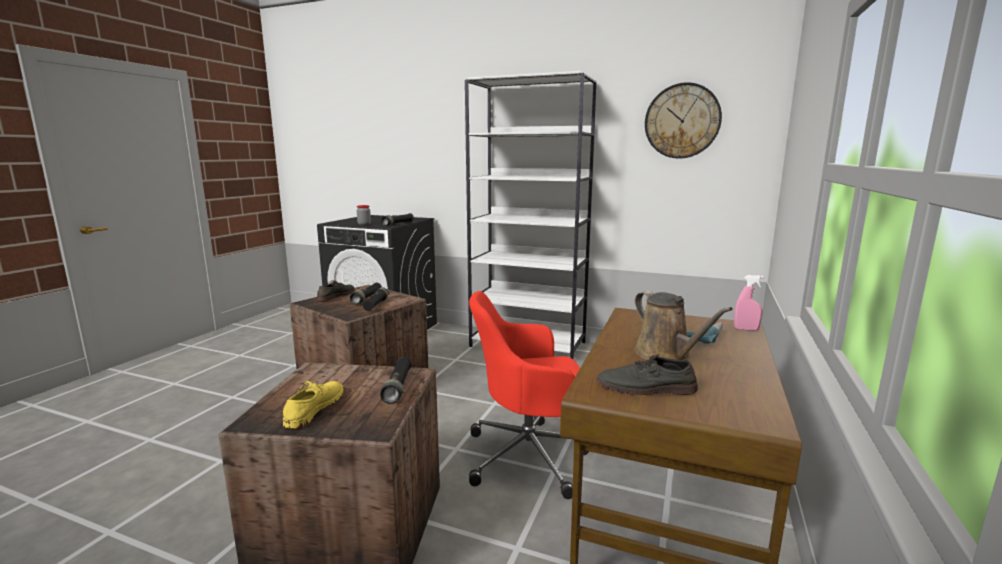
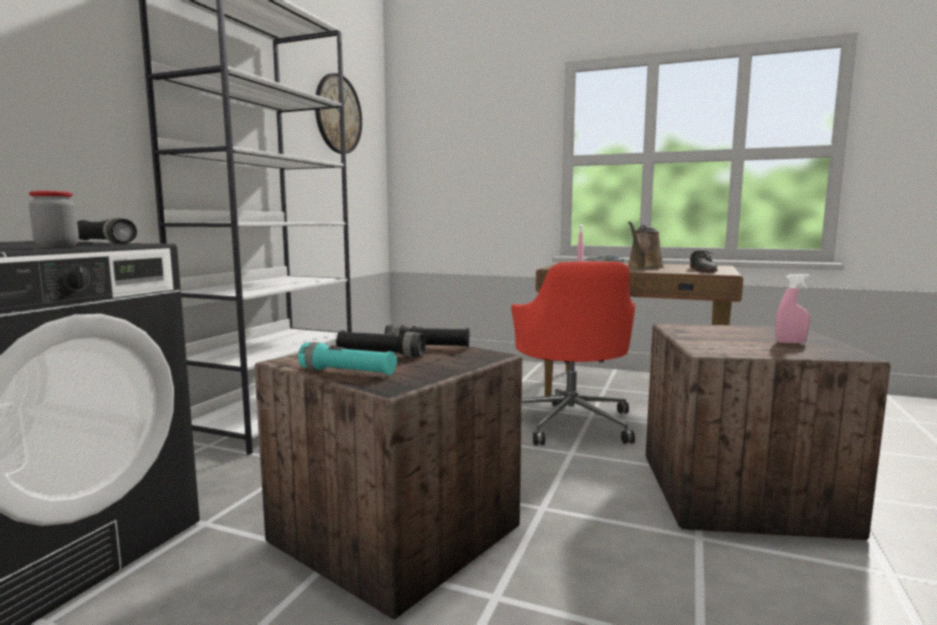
camera: 90 degrees left, 5 degrees down
yellow shoe [283,381,344,430] -> pink spray bottle [775,274,810,344]
grey shoe [317,280,355,302] -> turquoise flashlight [298,342,397,375]
black flashlight [380,357,412,404] -> none
brown watering can [634,291,733,360] -> brown watering can turned 150 degrees clockwise [628,221,664,269]

